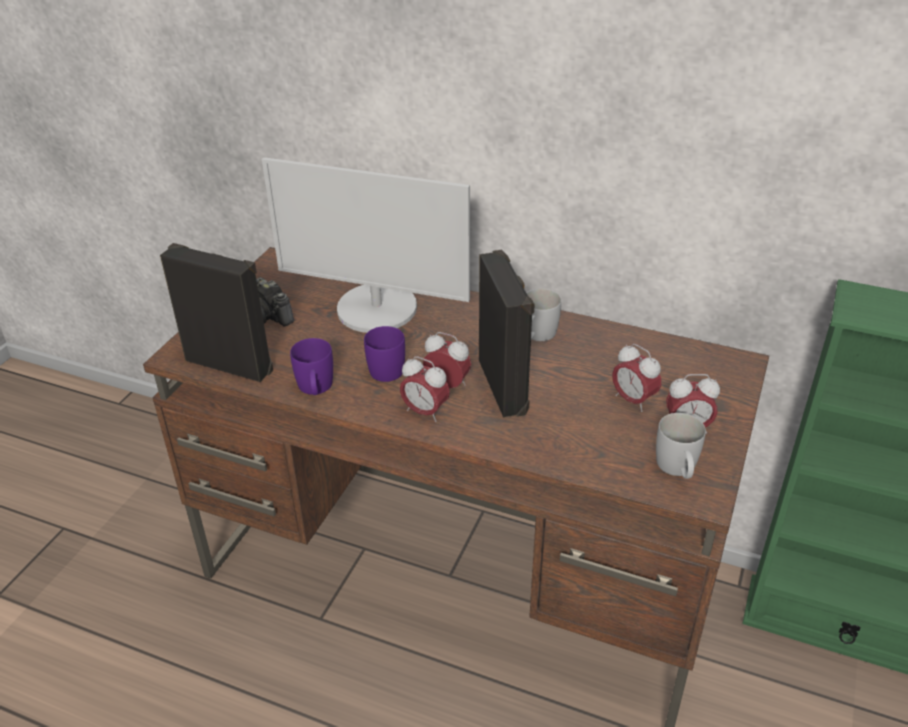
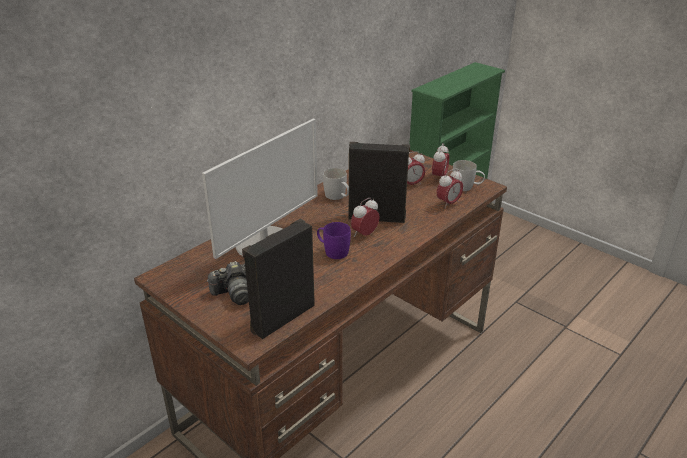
camera: 70 degrees left, 5 degrees down
purple mug [290,338,333,395] -> none
alarm clock [400,356,450,422] -> alarm clock moved to [437,169,463,209]

